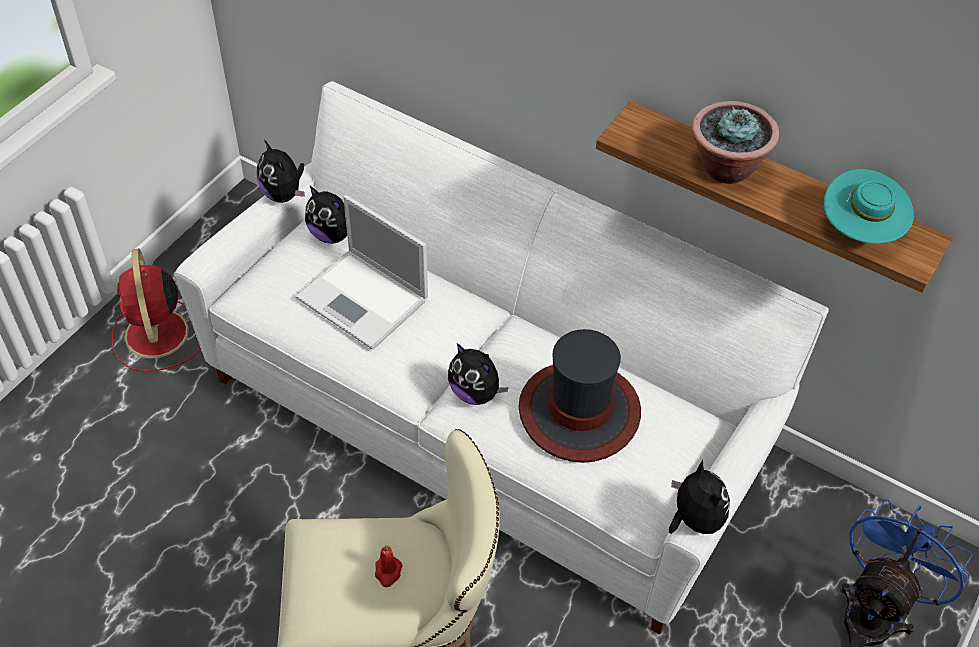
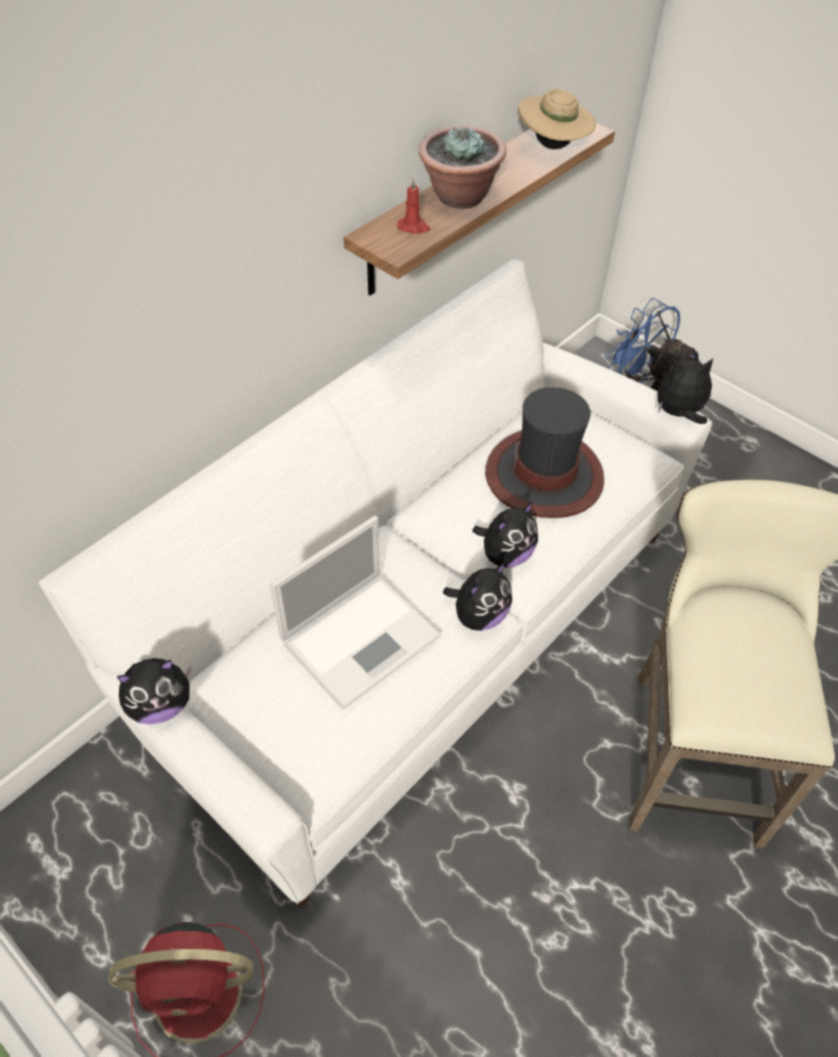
camera: 80 degrees left, 0 degrees up
plush toy [305,186,347,244] -> plush toy moved to [443,562,512,631]
red candle [375,545,403,587] -> red candle moved to [397,177,430,234]
turquoise hat [824,169,914,244] -> beige hat [518,89,596,149]

